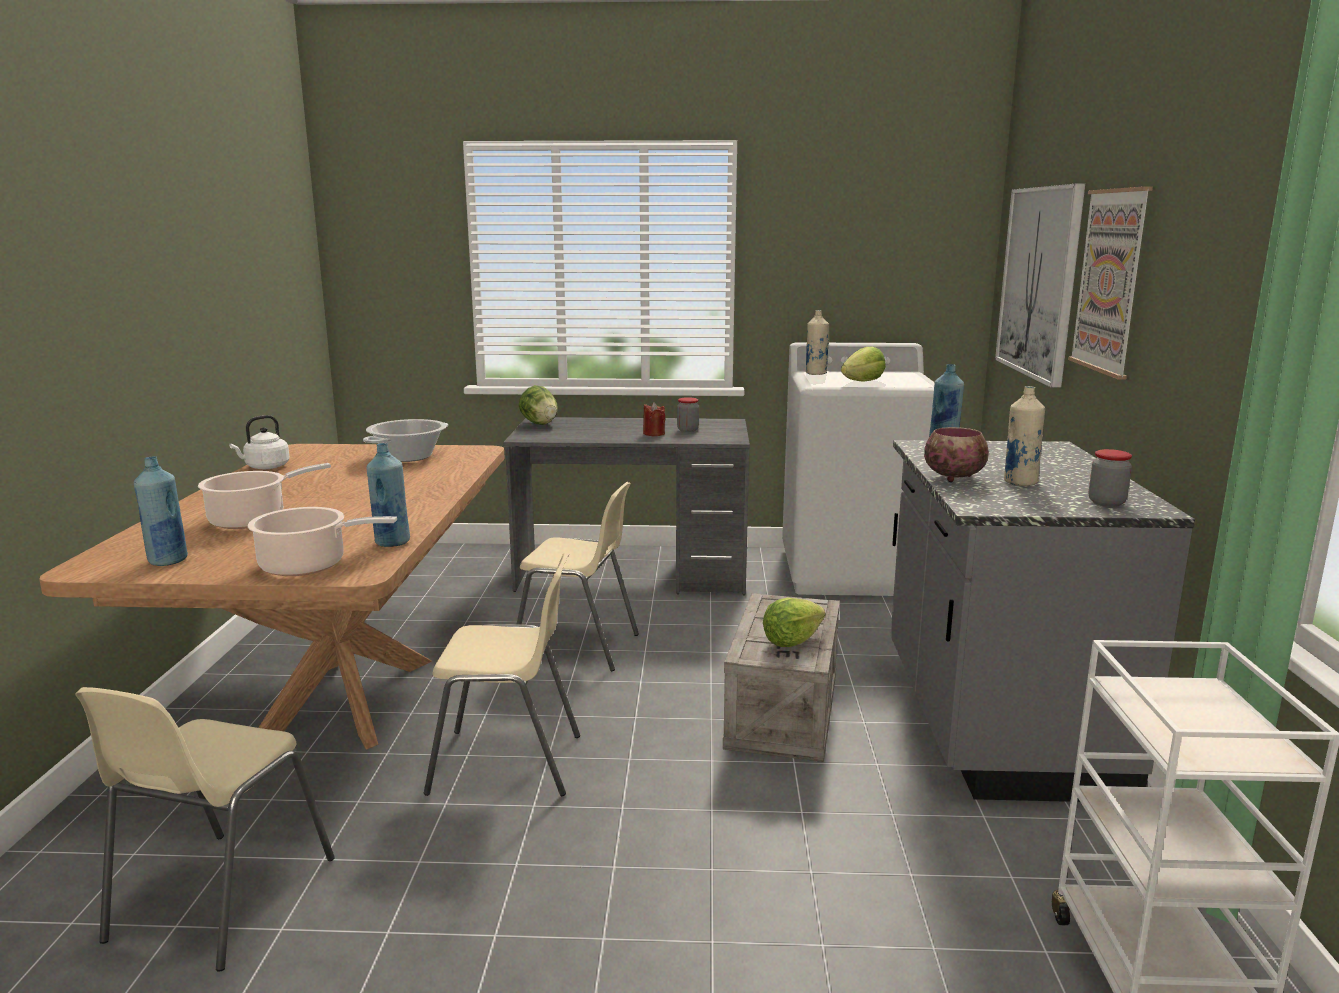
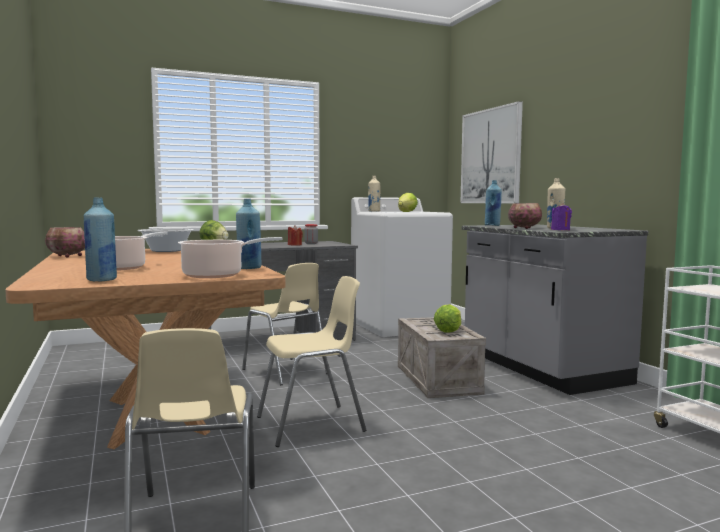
camera: 25 degrees left, 10 degrees down
white kettle [229,415,289,469] -> bowl [45,227,85,257]
beige chair [516,482,639,672] -> beige chair turned 60 degrees clockwise [242,263,327,385]
picture [1068,186,1153,379] -> none
jar [1089,449,1132,507] -> none
none -> purple candle [551,204,572,230]

